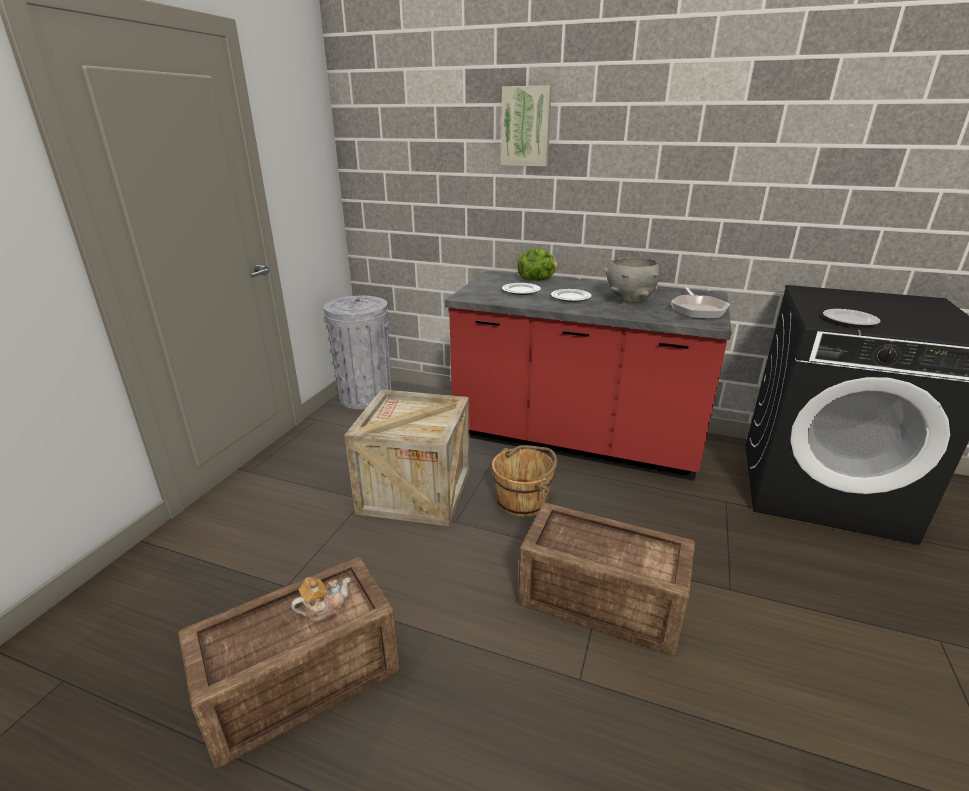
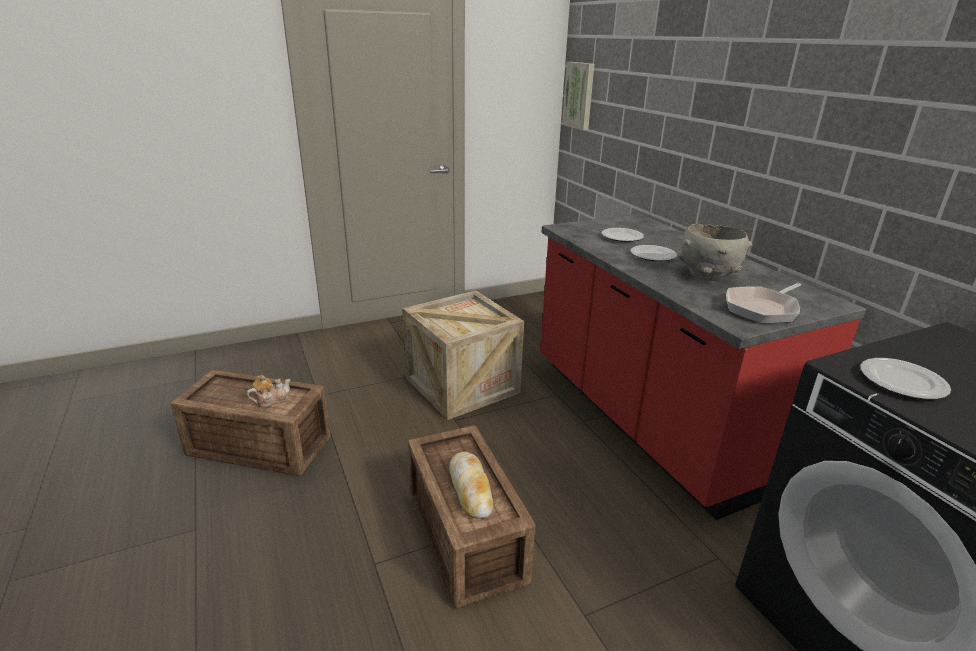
camera: 45 degrees right, 0 degrees up
teapot [291,577,350,622] -> teapot turned 45 degrees counterclockwise [247,375,291,407]
grey trash can [323,296,392,409] -> none
brown bucket [492,445,558,517] -> none
picture [501,85,552,166] -> picture moved to [562,62,594,130]
lettuce [517,248,558,281] -> none
none -> bread [449,452,493,519]

